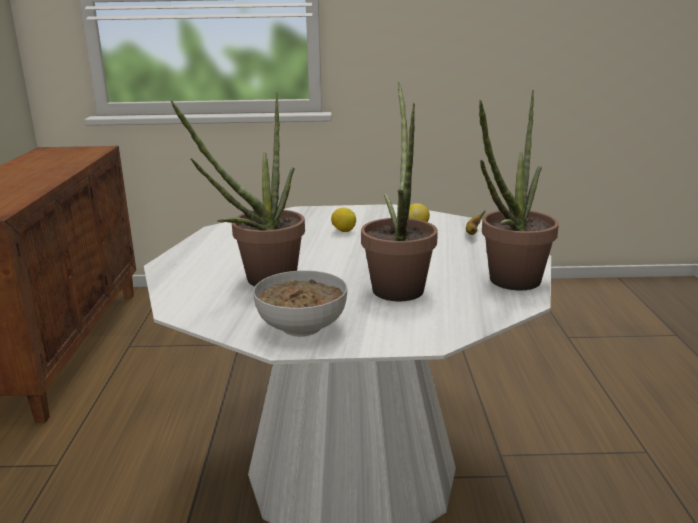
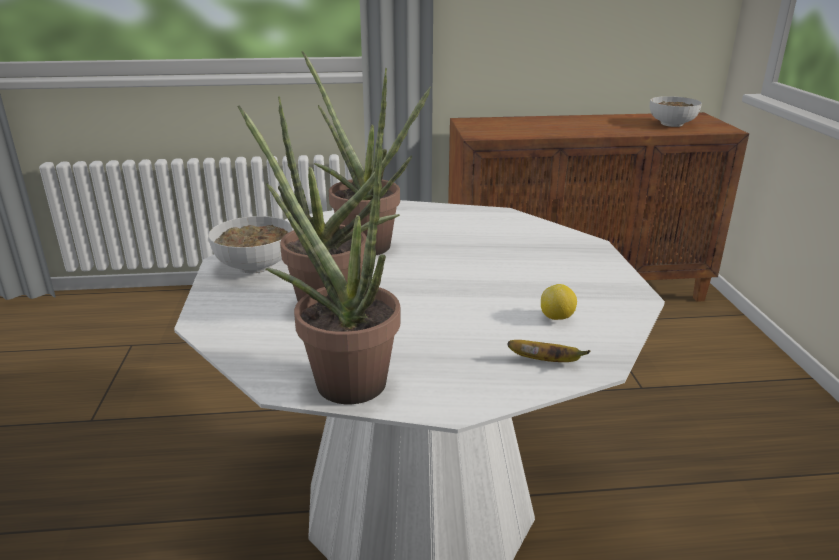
camera: 85 degrees right, 5 degrees up
lemon [331,207,356,232] -> none
none -> bowl [650,96,702,127]

